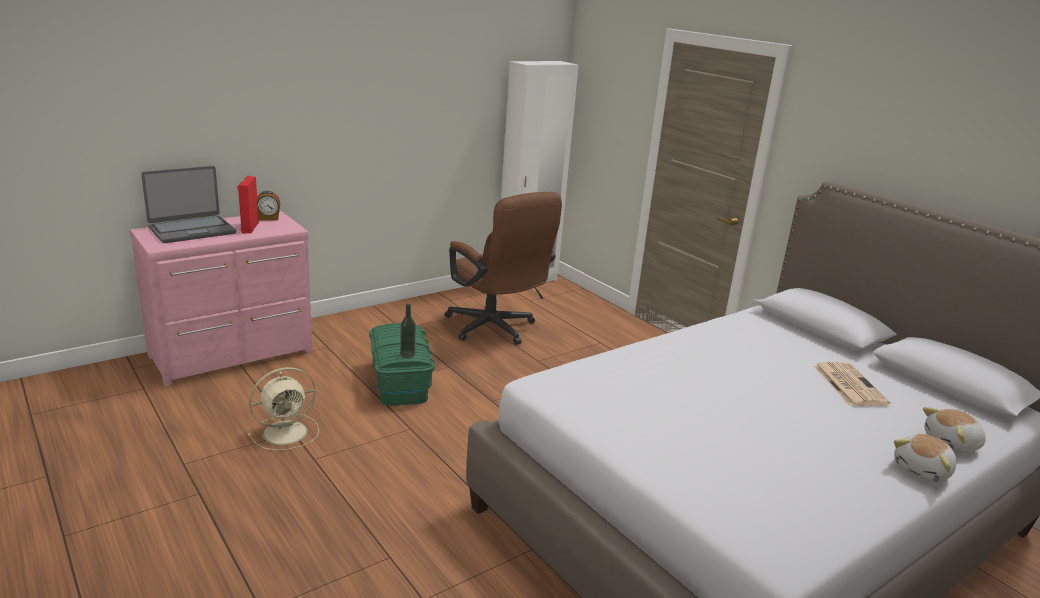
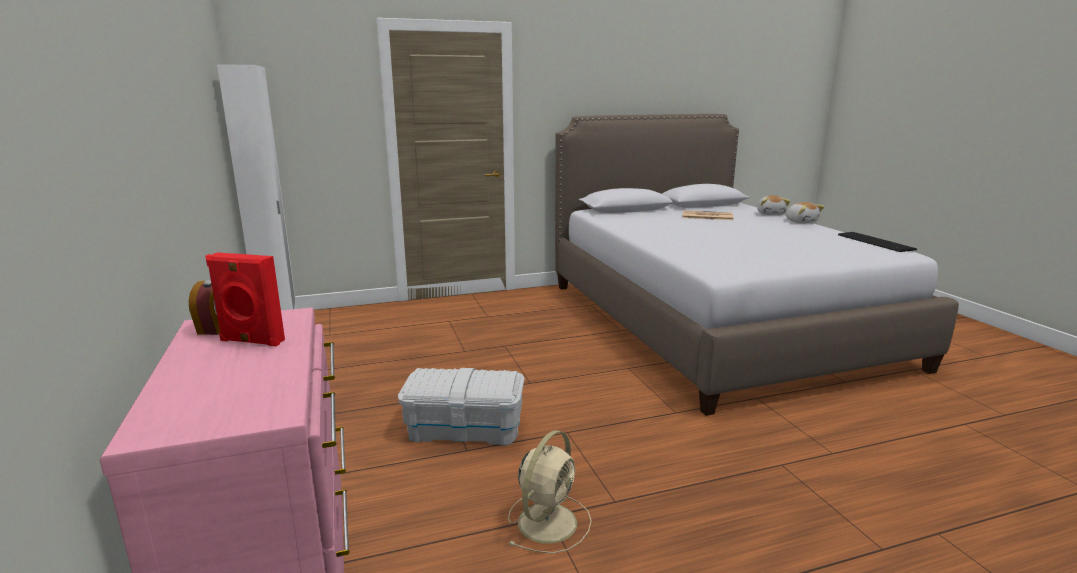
camera: 70 degrees left, 5 degrees down
laptop [141,166,236,243] -> none
beige fan [248,367,319,451] -> beige fan turned 45 degrees clockwise [508,430,592,554]
green storage box [369,323,435,406] -> white storage box [398,368,525,445]
bottle [400,303,416,358] -> none
brown office chair [445,192,562,345] -> none
none -> keyboard [838,232,917,252]

